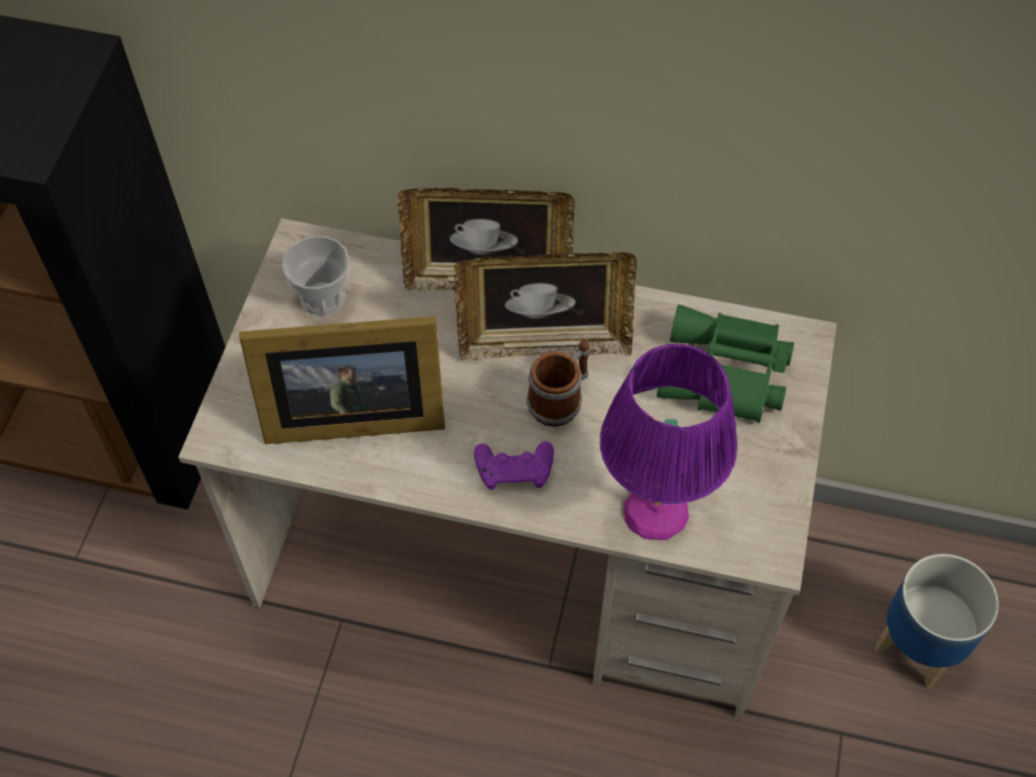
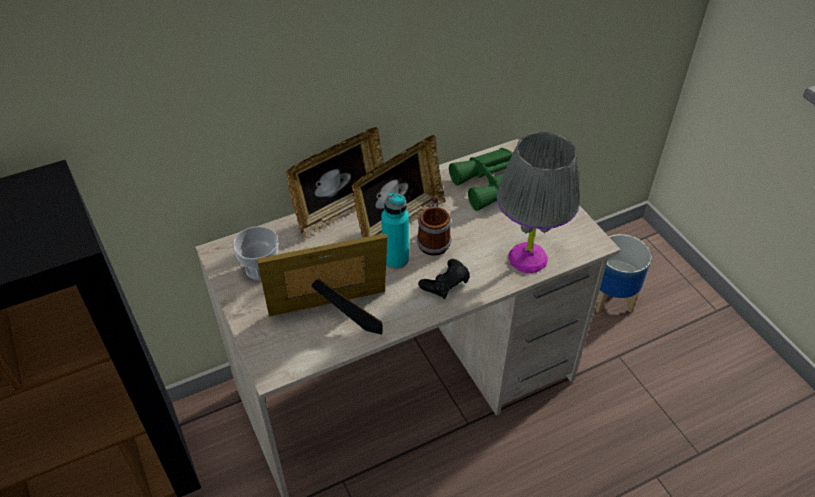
camera: 40 degrees left, 10 degrees down
picture frame [239,316,445,444] -> picture frame turned 150 degrees counterclockwise [257,233,387,334]
purple game controller [474,441,554,490] -> black game controller [418,259,470,299]
purple table lamp [600,344,738,540] -> grey table lamp [497,132,580,273]
none -> turquoise bottle [381,192,409,269]

